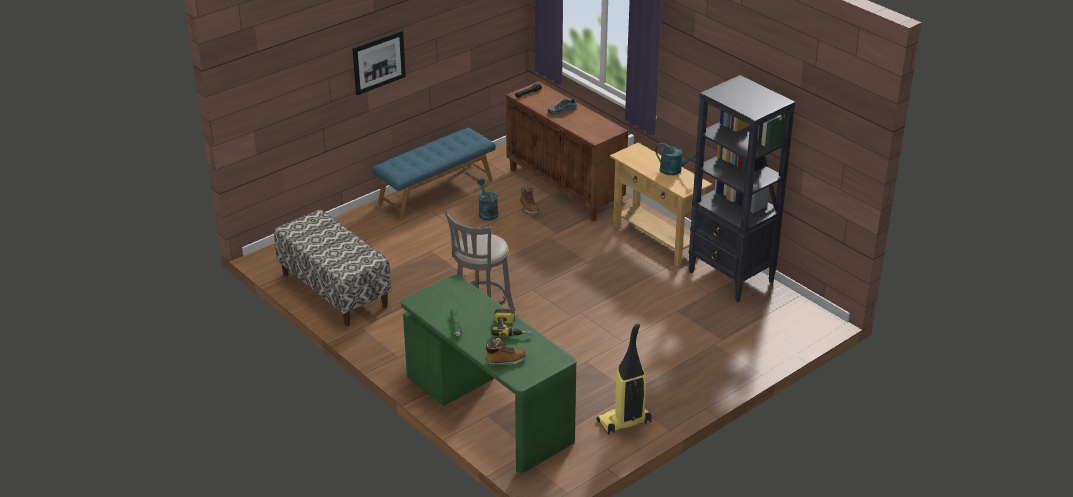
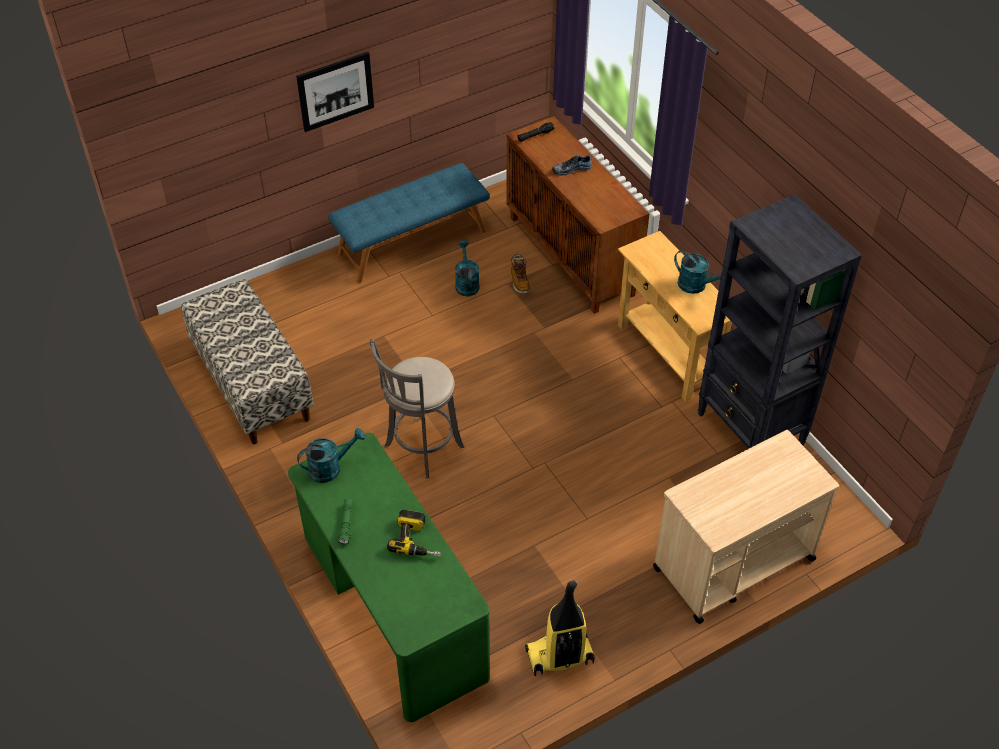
camera: 10 degrees right, 15 degrees up
boot [485,338,527,366] -> none
none -> turquoise watering can [297,428,366,483]
none -> beige cart [653,430,839,624]

